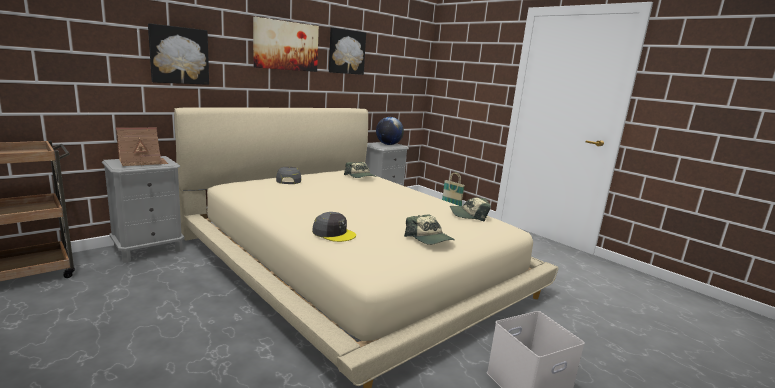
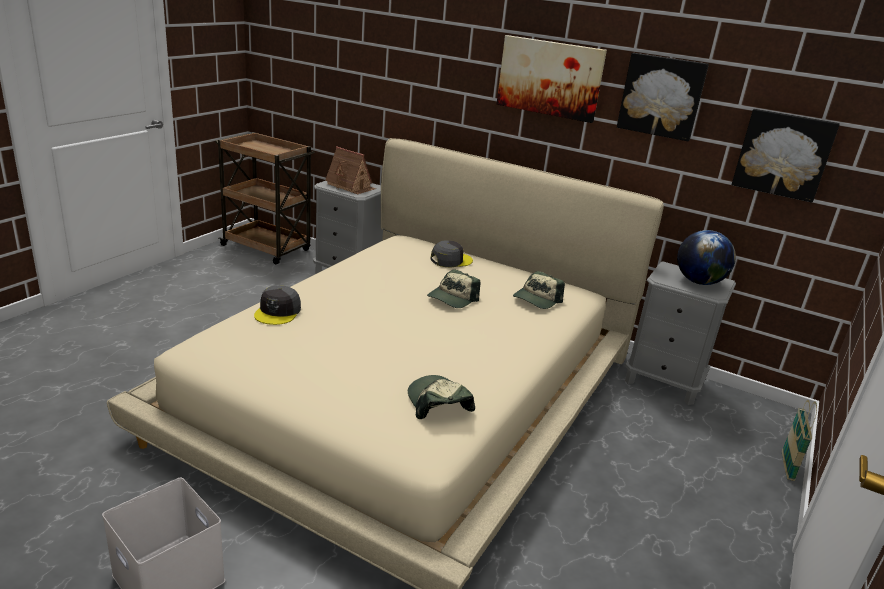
camera: 70 degrees right, 10 degrees up
picture [148,23,209,85] -> picture moved to [732,109,840,202]
cap [404,214,455,245] -> cap moved to [427,269,480,308]

